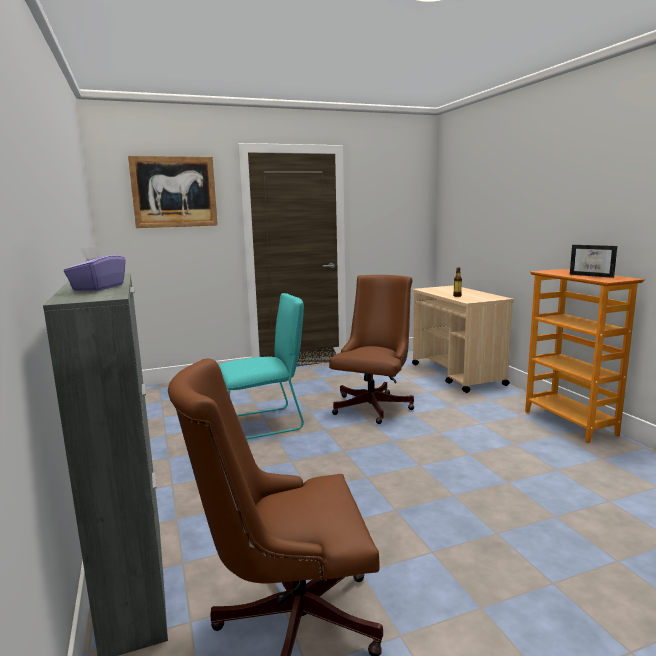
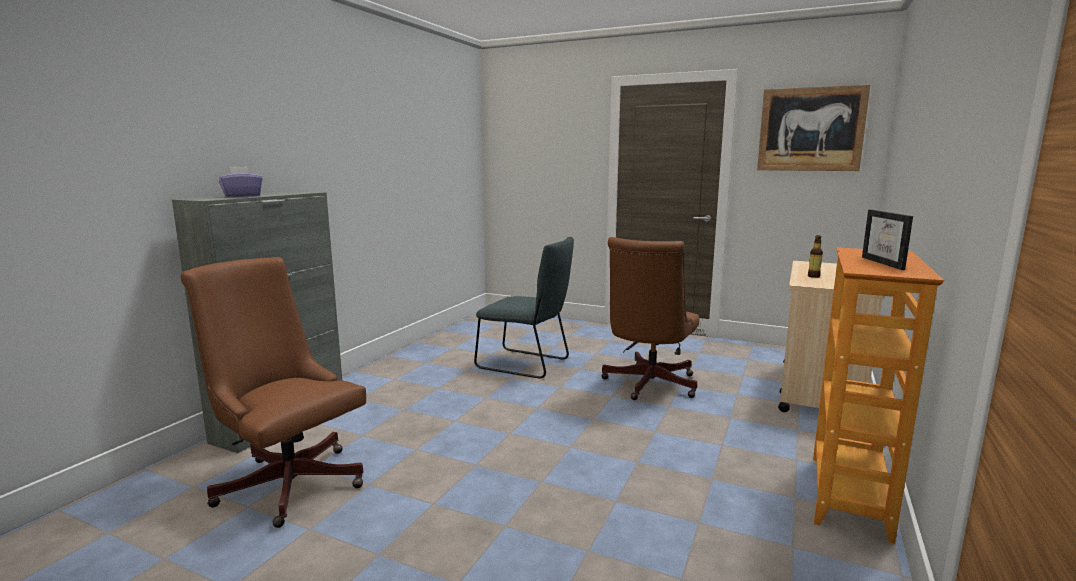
camera: 45 degrees right, 0 degrees up
picture [128,156,218,228] -> picture moved to [757,85,870,171]
turquoise chair [219,293,304,439] -> grey chair [474,237,574,379]
brown office chair [329,275,414,424] -> brown office chair turned 135 degrees clockwise [601,237,699,400]

